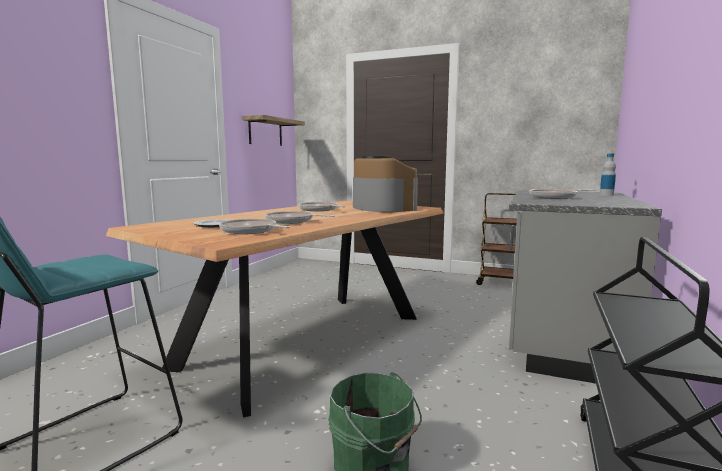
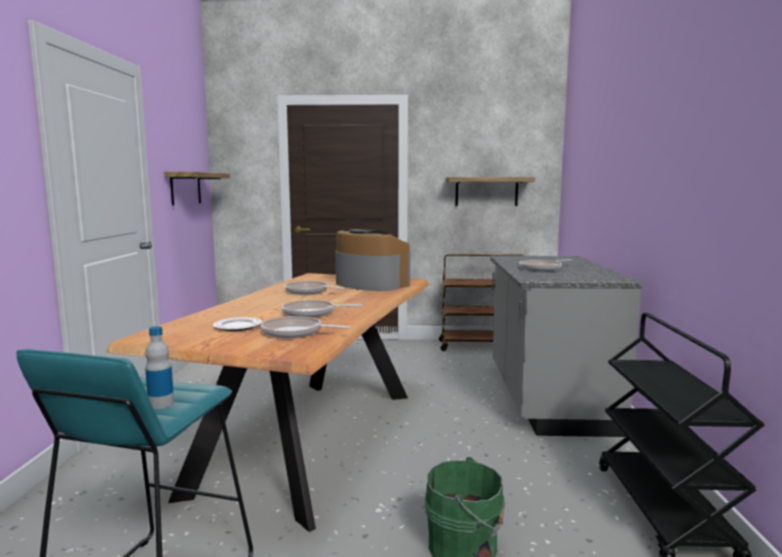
camera: 20 degrees left, 0 degrees up
bottle [600,153,616,196] -> bottle moved to [145,326,174,409]
none -> shelf [445,177,535,206]

